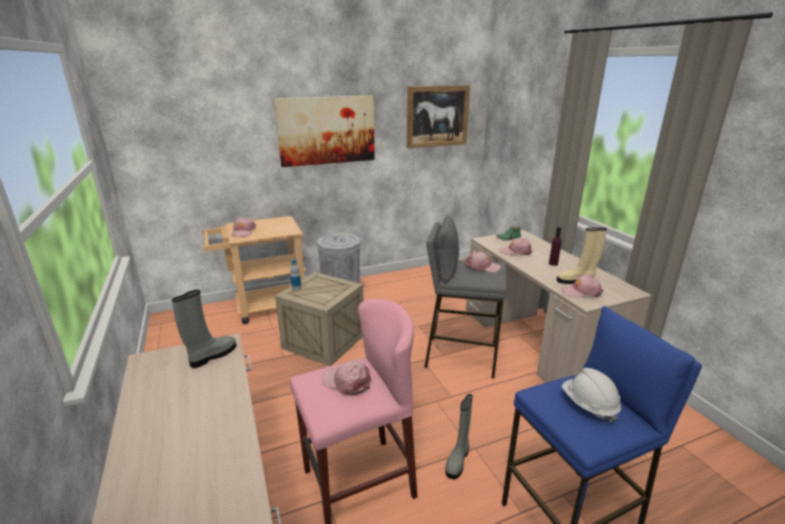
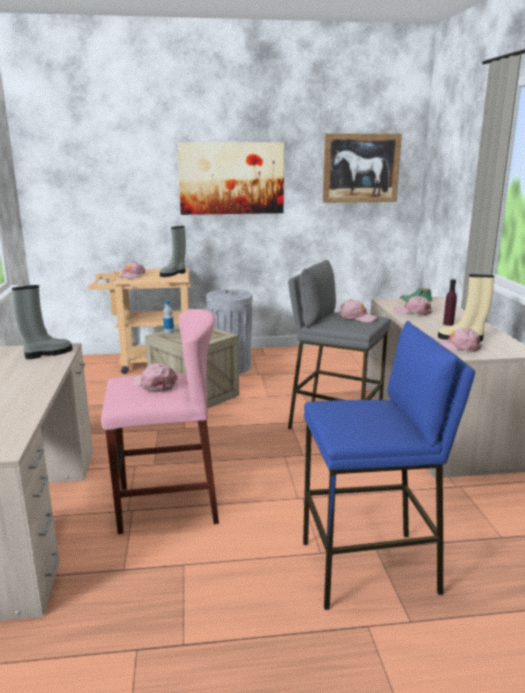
camera: 15 degrees right, 5 degrees down
grey boot [445,394,473,479] -> grey boot moved to [160,226,186,277]
white hard hat [562,368,621,423] -> none

